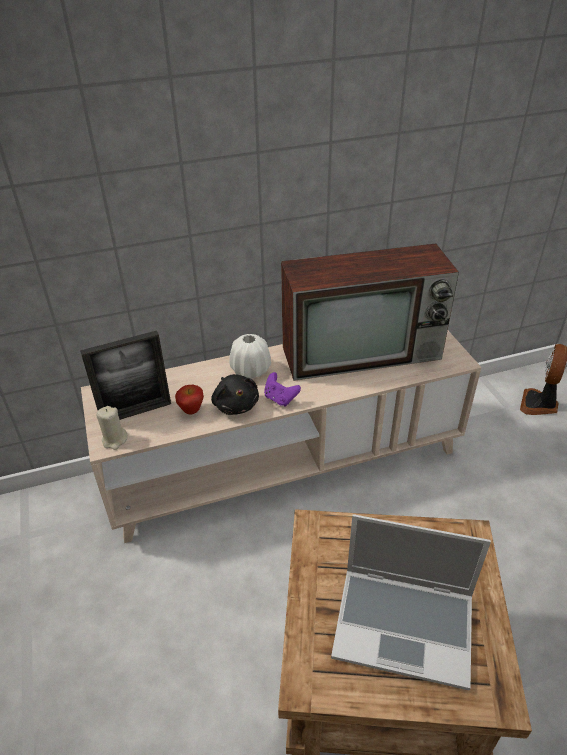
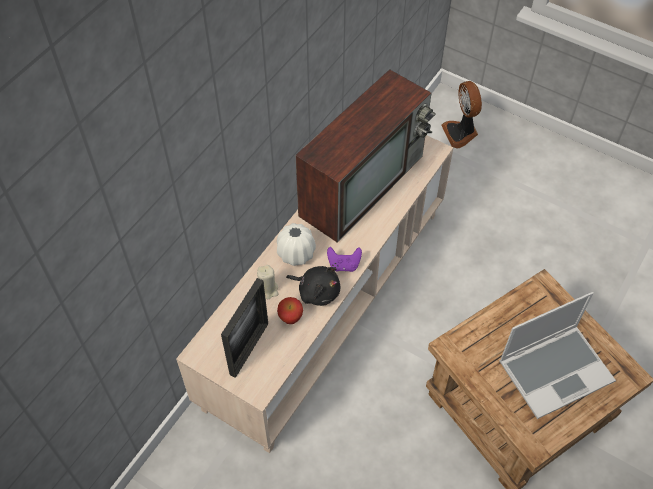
camera: 40 degrees left, 15 degrees up
beige candle [96,406,128,450] -> beige candle moved to [257,265,278,299]

